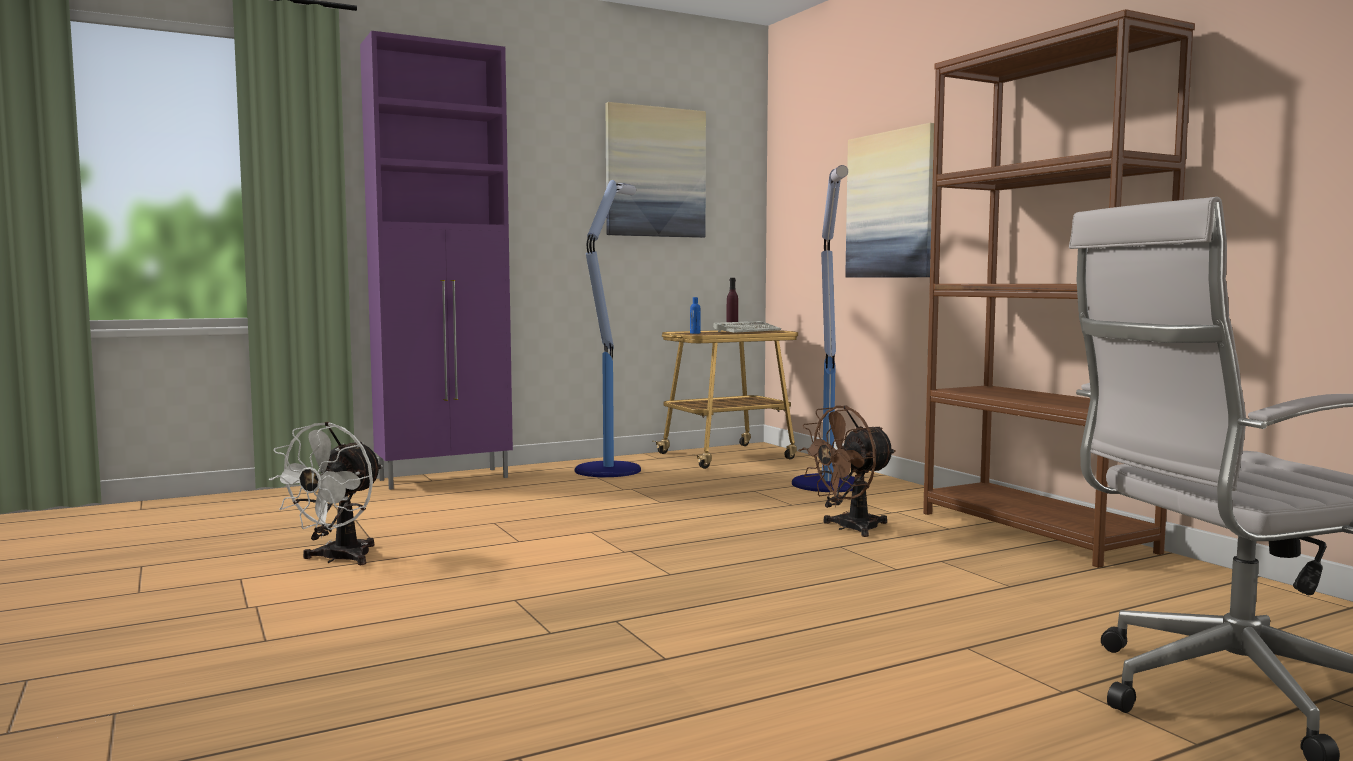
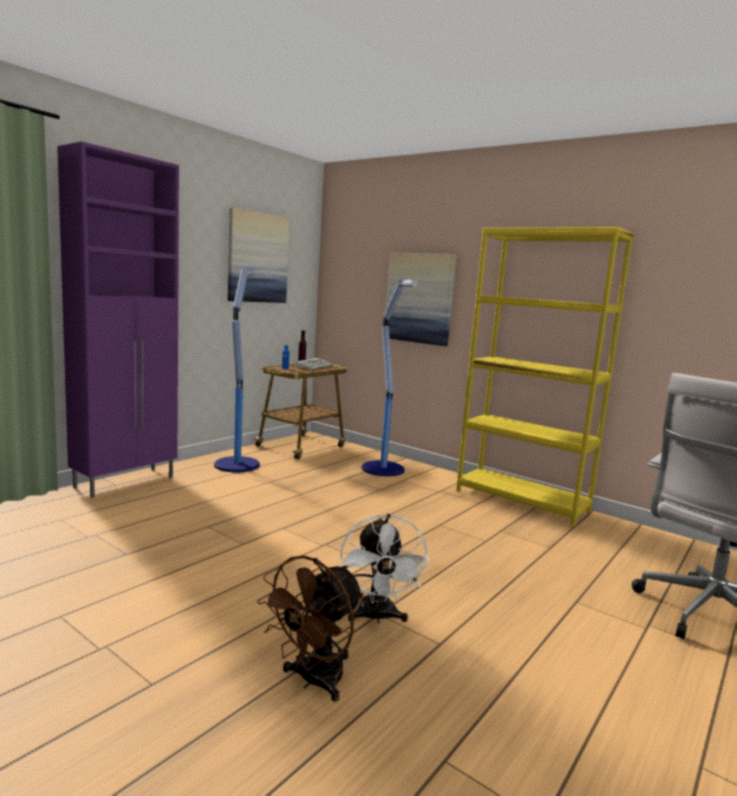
camera: 25 degrees left, 5 degrees up
white fan [269,422,383,565] -> white fan moved to [340,514,430,624]
brown fan [798,405,896,537] -> brown fan moved to [257,555,364,702]
brown bookcase [923,9,1195,568] -> yellow bookcase [456,227,634,527]

